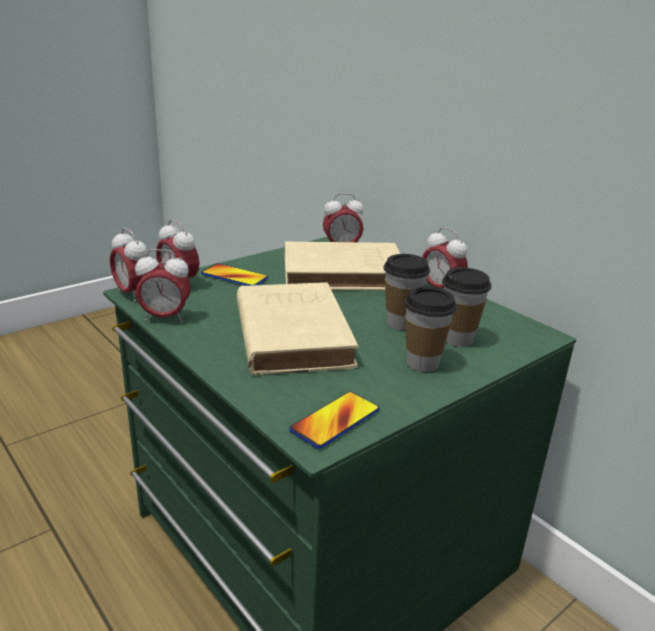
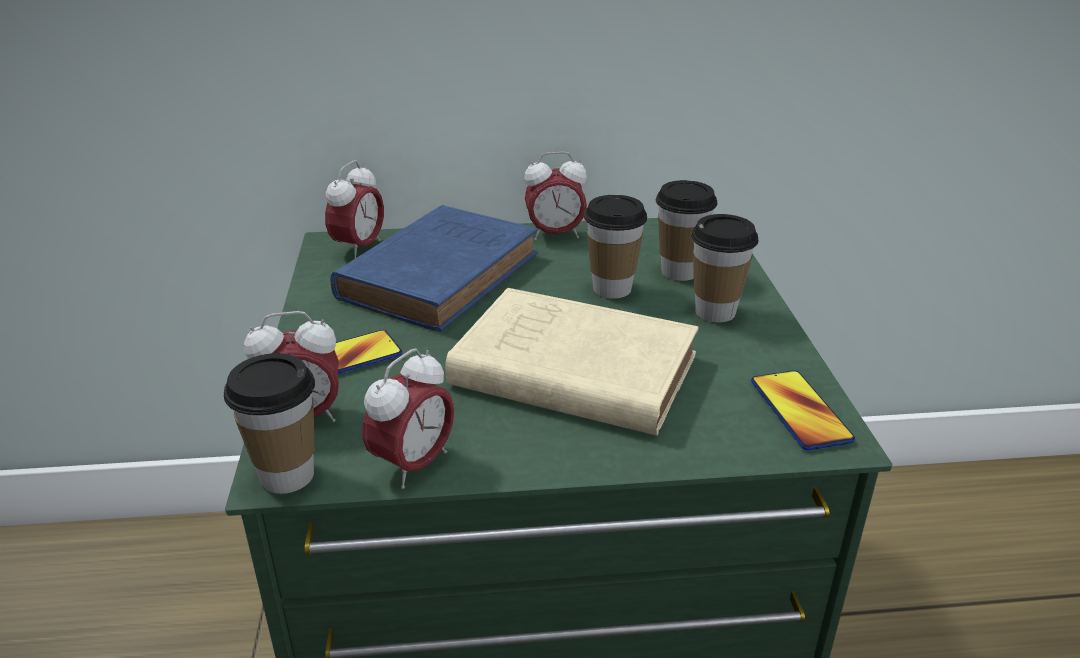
camera: 55 degrees left, 5 degrees up
alarm clock [110,228,148,302] -> cup [224,353,315,494]
beige book [284,242,400,291] -> blue book [330,205,538,332]

